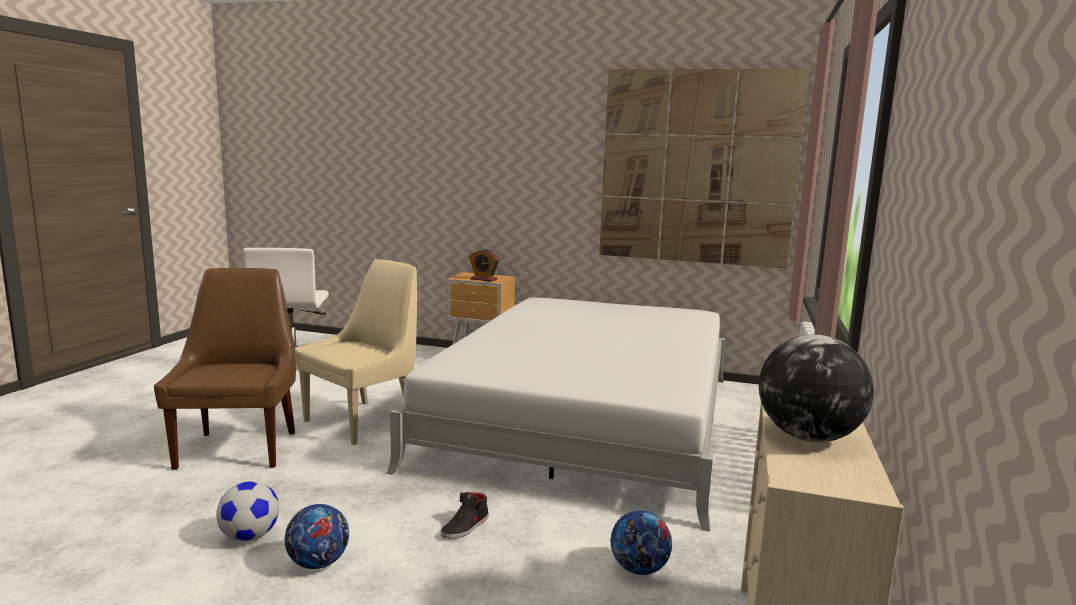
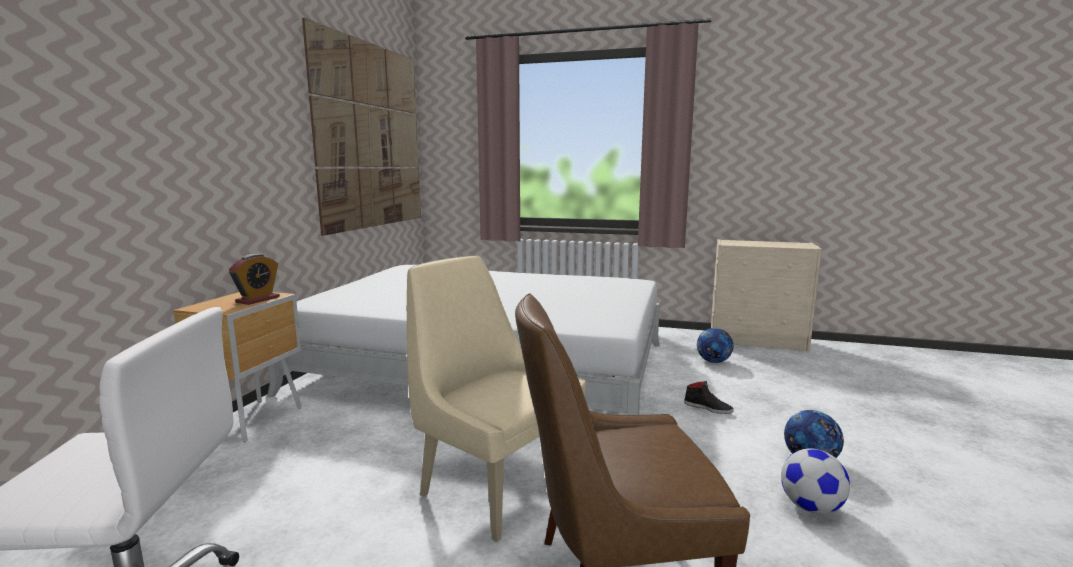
camera: 90 degrees left, 0 degrees up
globe [759,335,874,442] -> none

